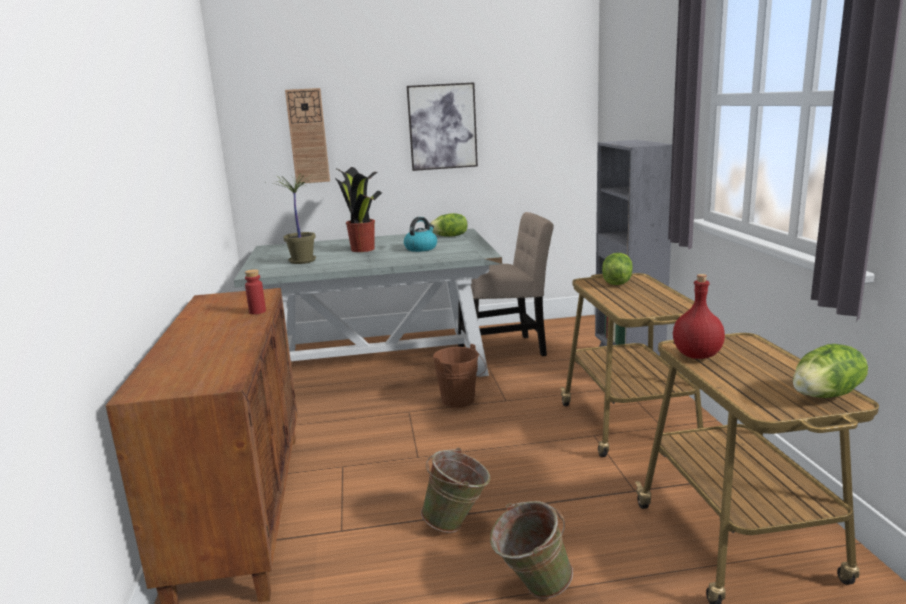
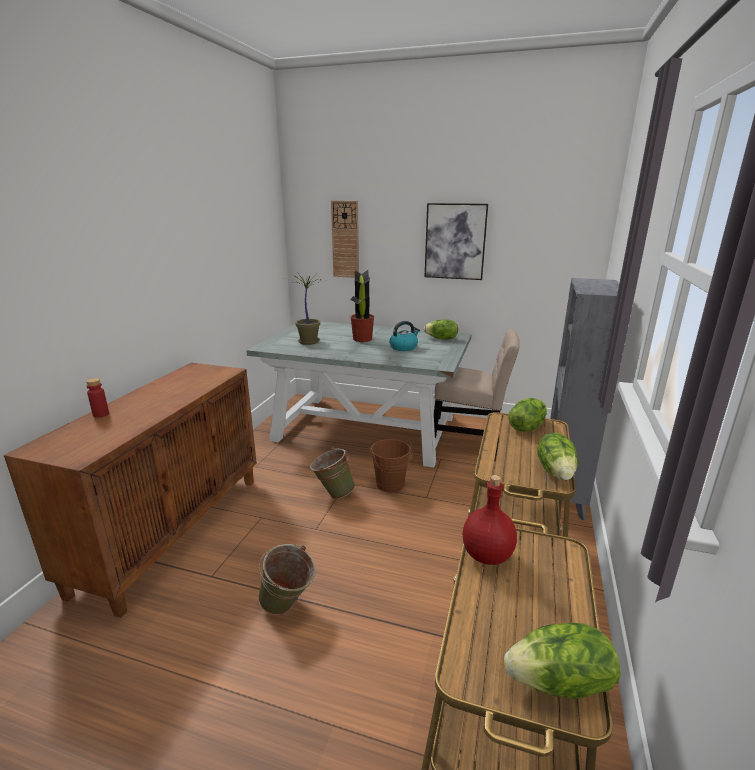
camera: 25 degrees right, 5 degrees up
red bottle [245,269,266,314] -> red bottle moved to [86,378,109,418]
green bucket [490,501,573,598] -> green bucket moved to [310,447,355,499]
none -> lettuce [537,433,578,480]

